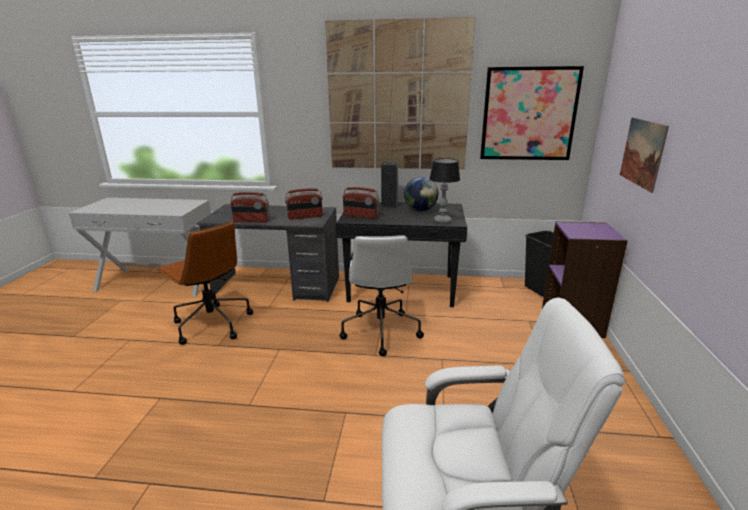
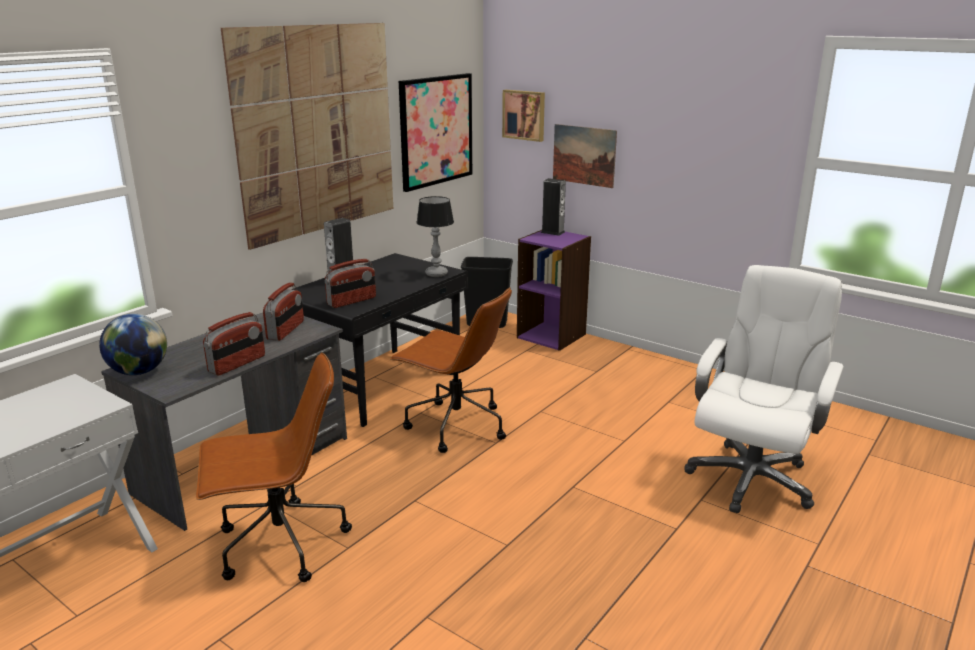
camera: 60 degrees left, 0 degrees up
white office chair [339,235,424,356] -> brown office chair [390,288,512,453]
globe [404,177,439,211] -> globe moved to [99,314,167,375]
none -> picture [502,90,545,142]
none -> speaker [541,178,566,236]

